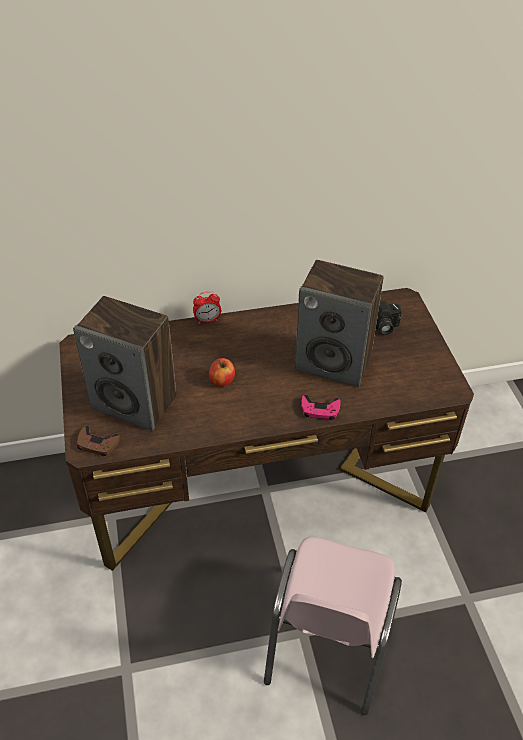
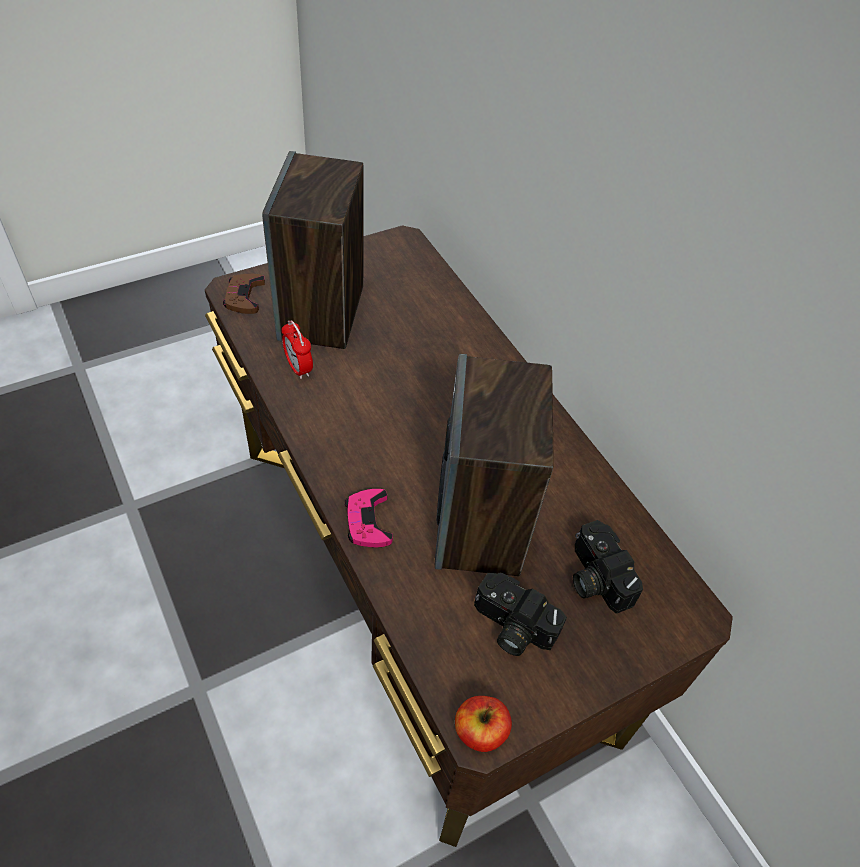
camera: 70 degrees right, 5 degrees up
alarm clock [193,291,221,324] -> alarm clock moved to [282,320,313,379]
apple [209,358,235,387] -> apple moved to [455,696,512,752]
pink chair [264,537,402,715] -> none
none -> camera [474,573,567,656]

